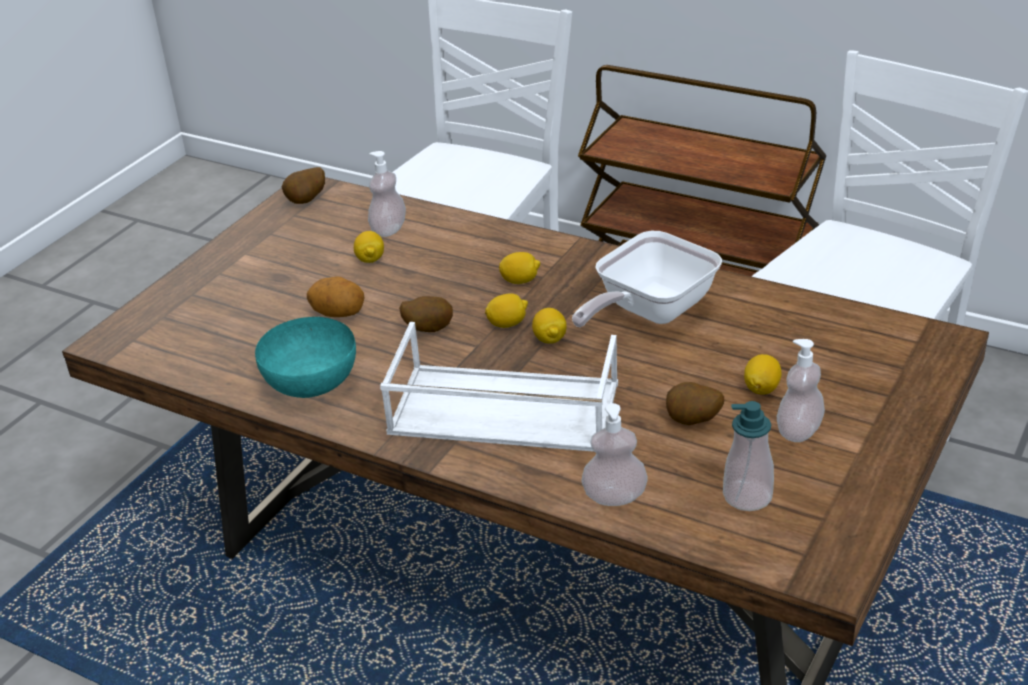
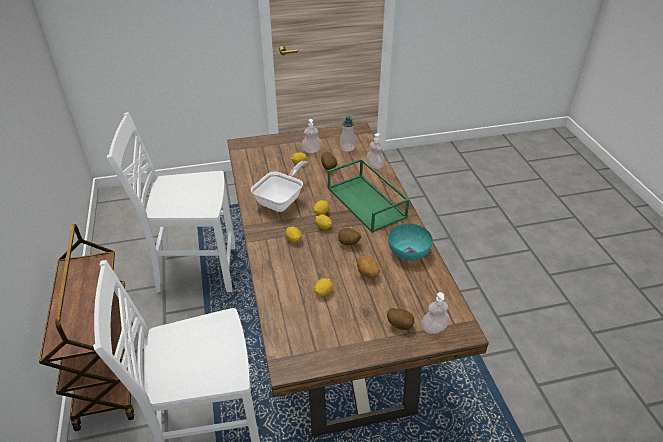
camera: 135 degrees left, 5 degrees up
potato [281,167,325,204] -> potato moved to [387,308,414,330]
soap dispenser [368,151,406,237] -> soap dispenser moved to [421,292,450,334]
white tray [380,322,618,452] -> green tray [328,158,410,233]
frying pan [572,231,722,327] -> frying pan turned 60 degrees counterclockwise [251,161,307,212]

